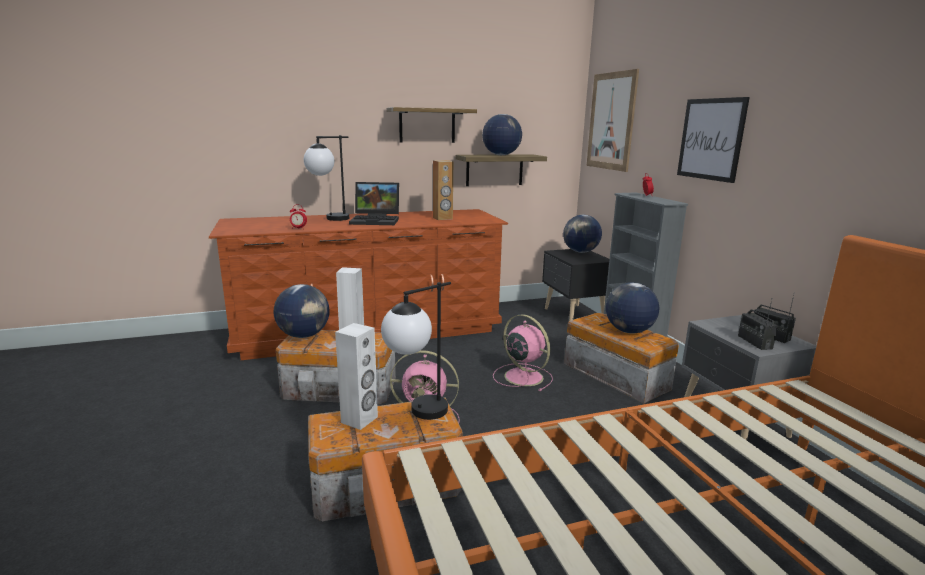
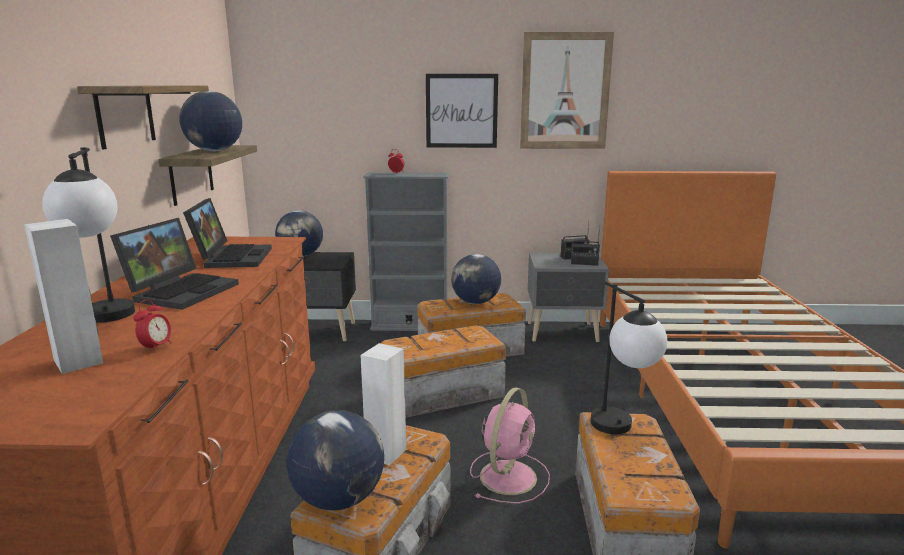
camera: 70 degrees left, 0 degrees up
white speaker [335,323,378,430] -> white speaker moved to [24,219,103,374]
brown speaker [433,160,453,220] -> laptop [183,198,272,268]
pink fan [493,314,553,391] -> storage box [381,325,506,418]
picture [587,69,639,172] -> picture moved to [520,32,614,149]

